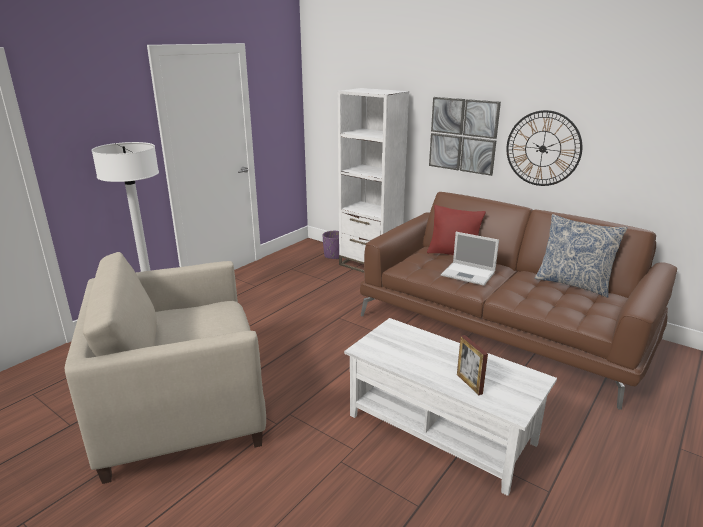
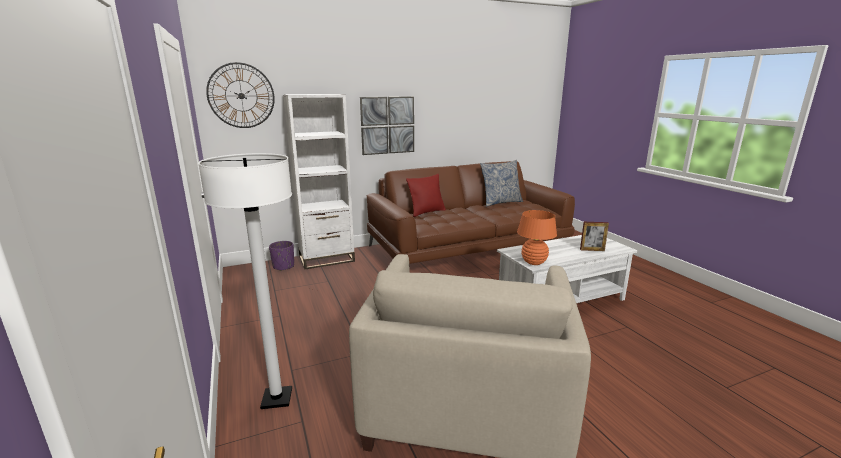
camera: 60 degrees left, 5 degrees down
laptop [441,232,499,286] -> none
wall clock [506,110,582,186] -> wall clock moved to [206,62,275,128]
none -> orange table lamp [517,210,557,265]

